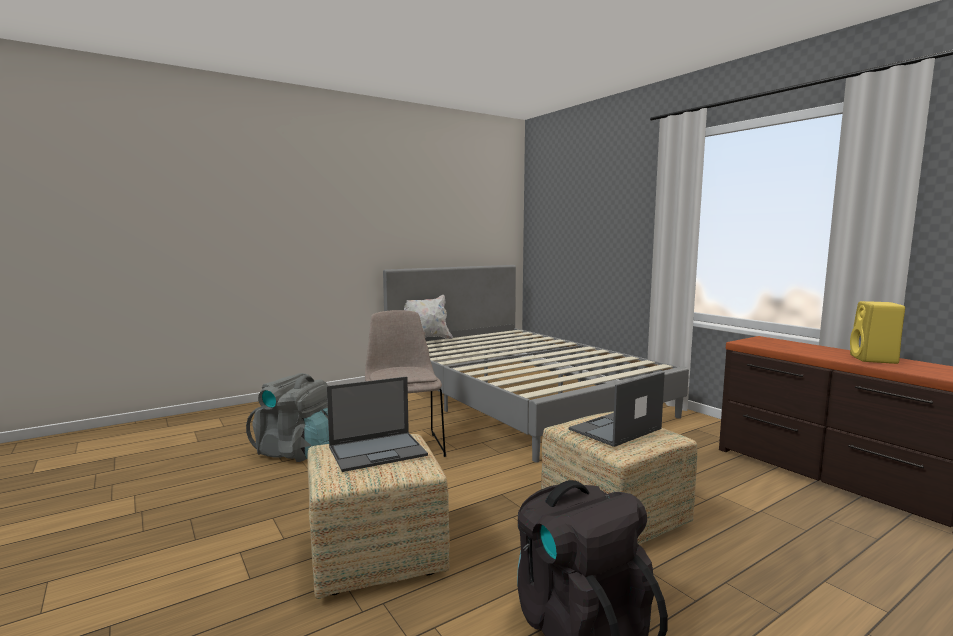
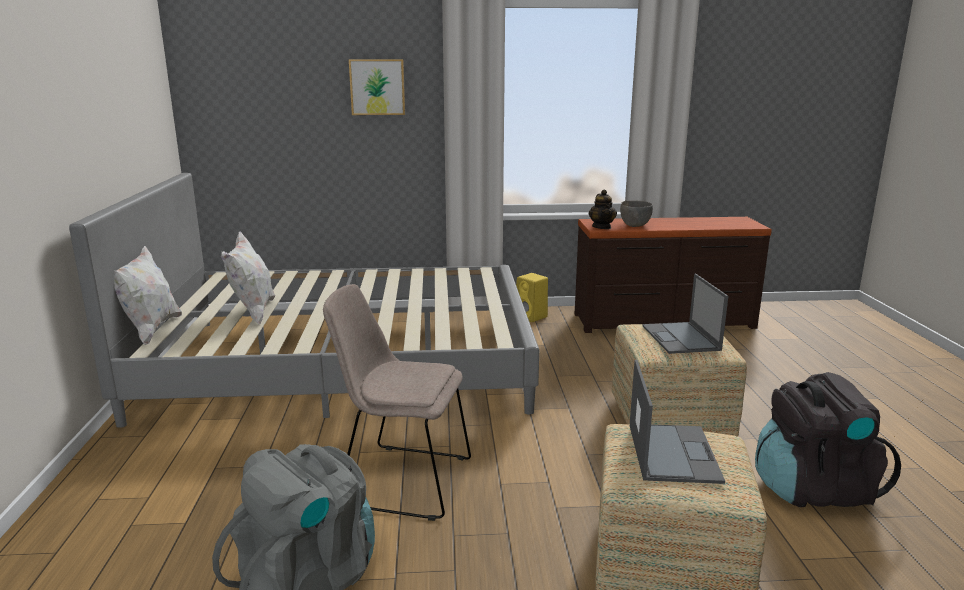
camera: 60 degrees left, 10 degrees up
yellow speaker [850,301,905,364] -> yellow speaker moved to [516,273,548,322]
none -> white pillow [221,231,275,325]
none -> picture [349,59,405,115]
none -> teapot [588,189,617,229]
none -> grey bowl [620,200,653,227]

